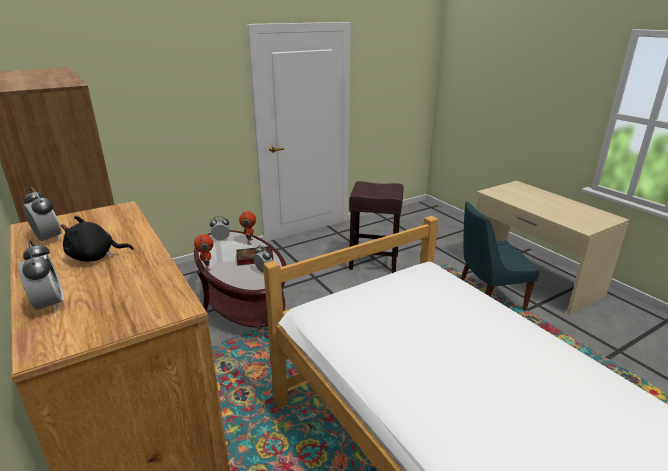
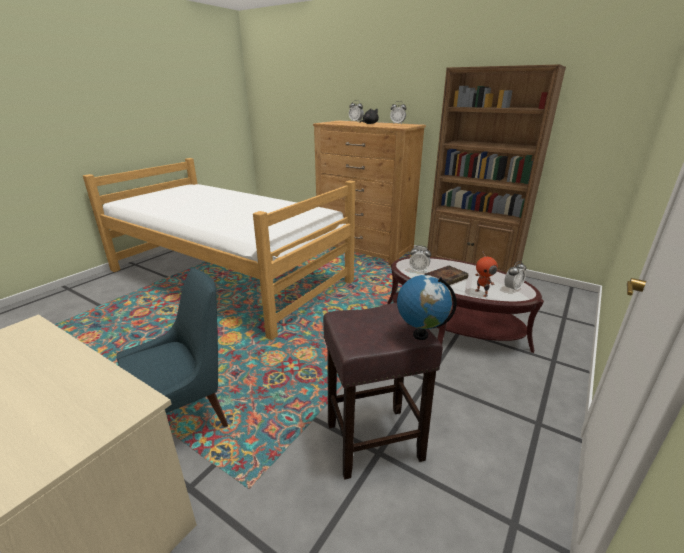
camera: 155 degrees right, 0 degrees up
toy robot [194,234,213,271] -> none
none -> globe [397,275,457,340]

